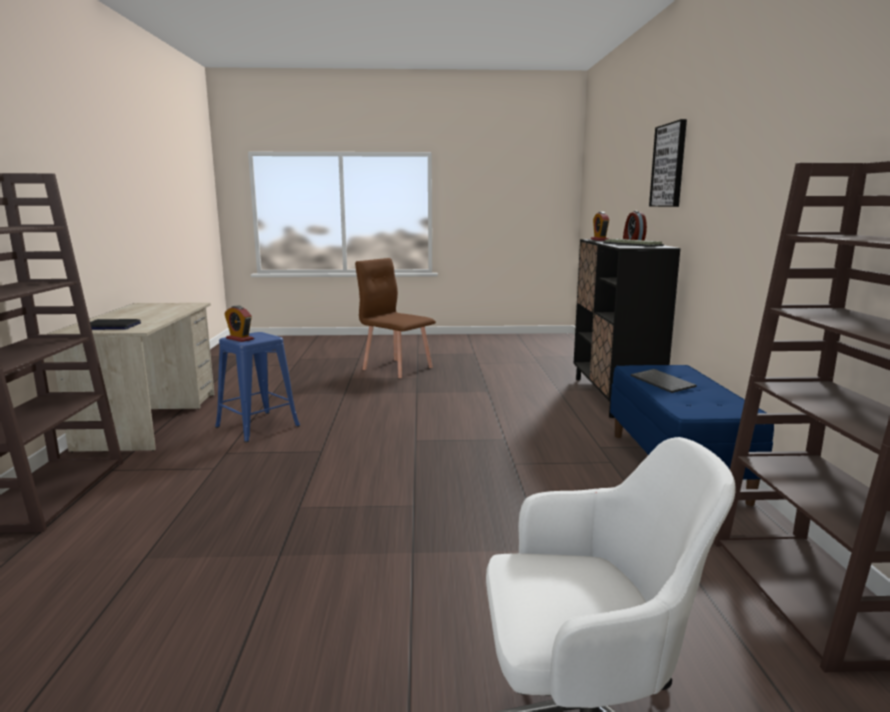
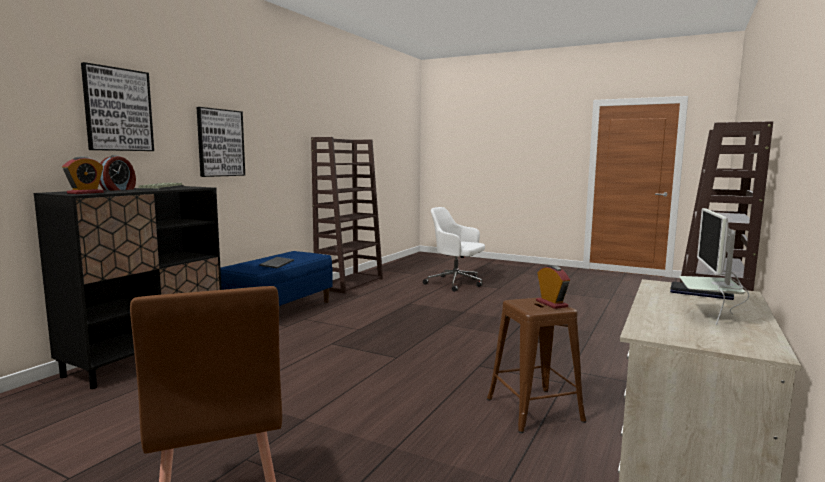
camera: 150 degrees left, 5 degrees down
blue stool [215,332,300,443] -> brown stool [487,297,586,433]
none -> picture [197,107,245,177]
none -> monitor [679,208,749,325]

